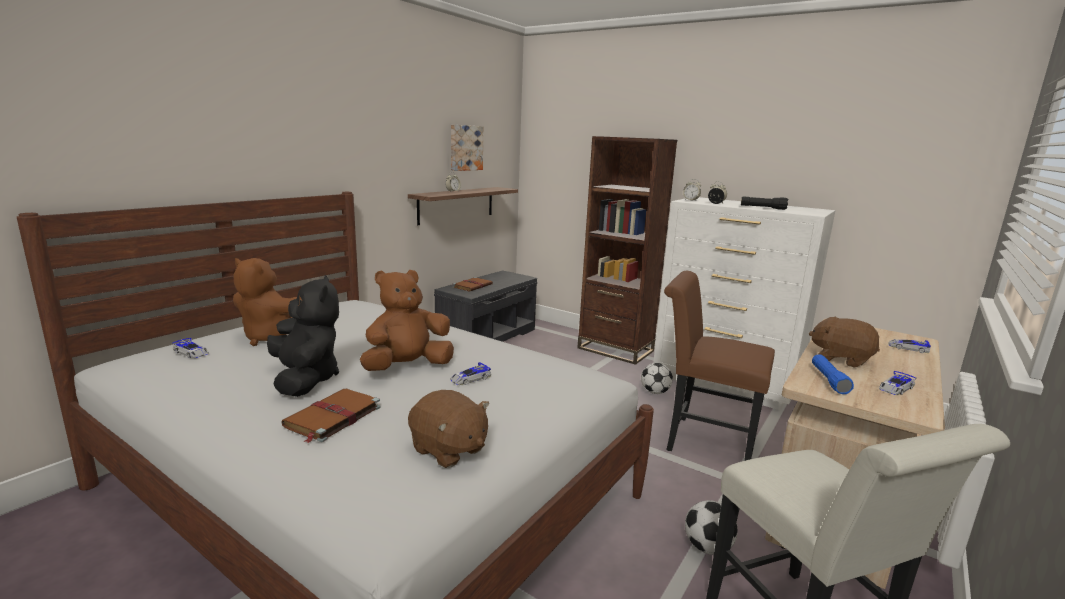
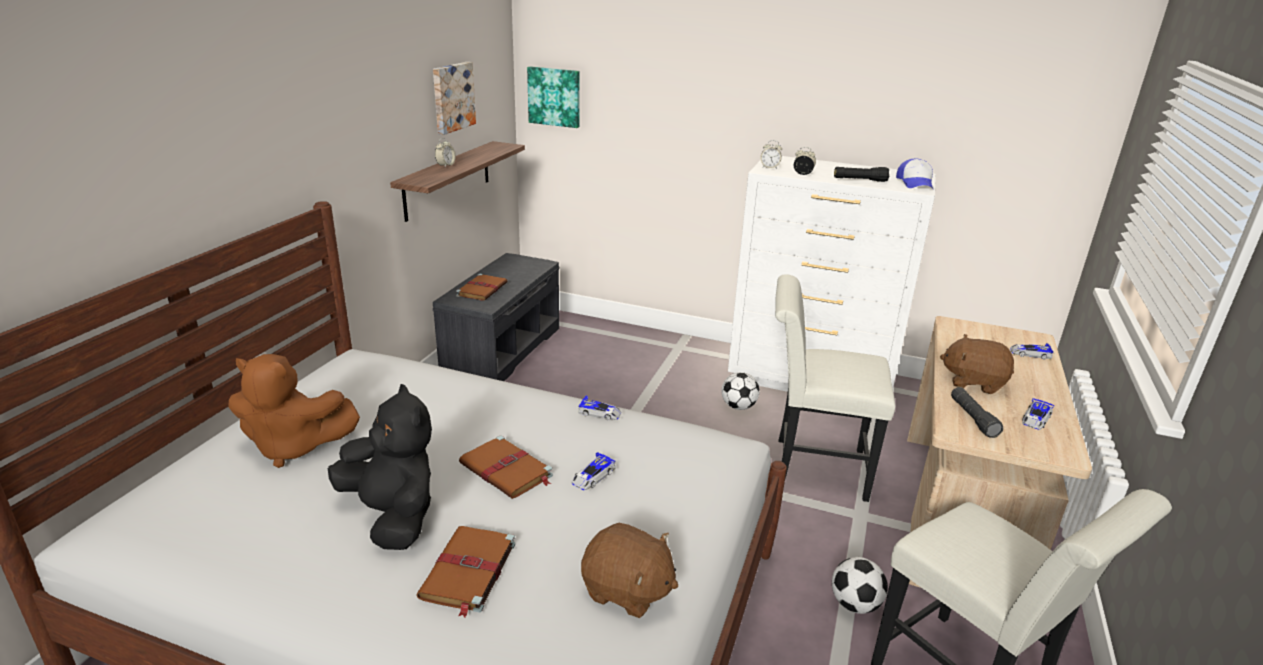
camera: 15 degrees left, 10 degrees up
toy car [172,337,209,358] -> toy car moved to [578,395,621,420]
brown plush toy [360,270,454,371] -> brown book [459,435,553,499]
brown bookcase [577,136,677,365] -> none
brown chair [664,271,775,461] -> white chair [775,274,895,502]
blue flashlight [812,354,854,394] -> black flashlight [951,387,1003,438]
none -> picture [527,66,580,128]
none -> cap [896,159,933,189]

